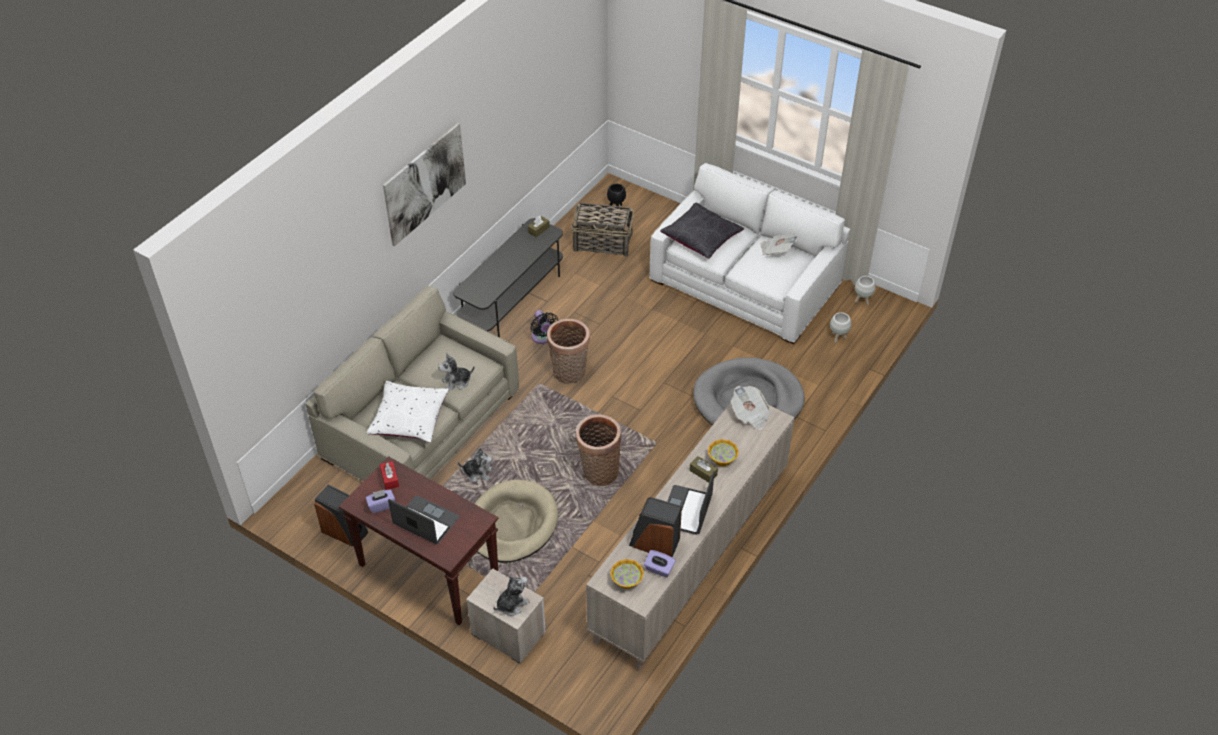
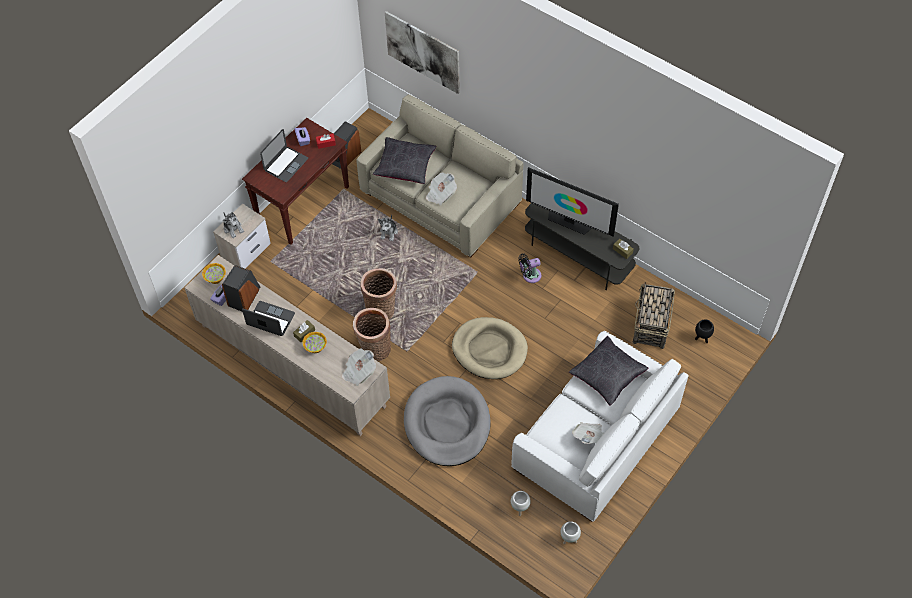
camera: 95 degrees right, 10 degrees up
white pillow [366,381,449,443] -> black pillow [373,137,437,184]
picture [383,123,466,246] -> picture moved to [385,11,460,94]
plush toy [438,353,474,391] -> newspaper [426,173,457,205]
beige dog bed [475,480,558,563] -> beige dog bed moved to [452,317,528,379]
basket [547,318,590,384] -> basket moved to [353,308,391,361]
none -> television [526,167,619,237]

